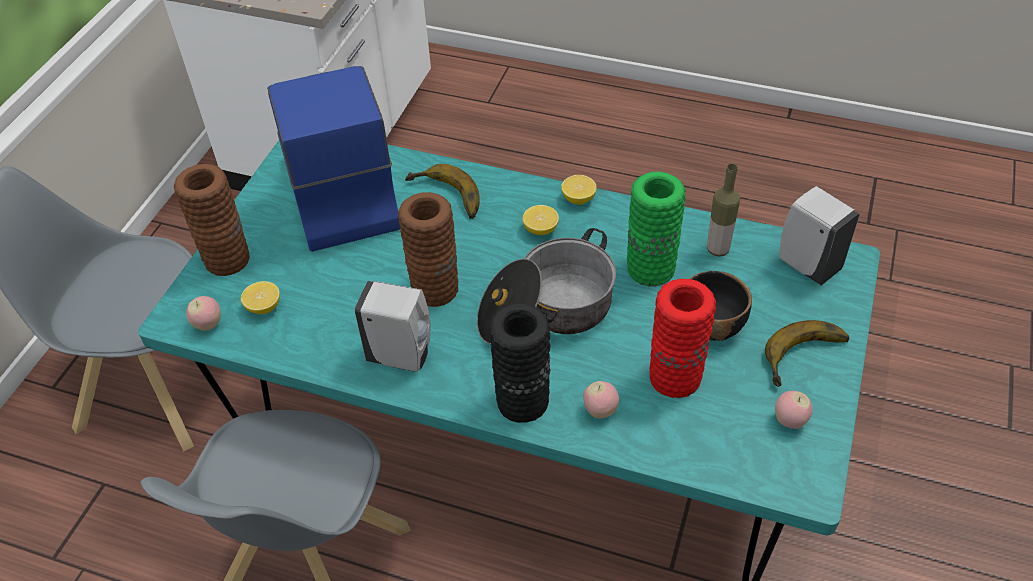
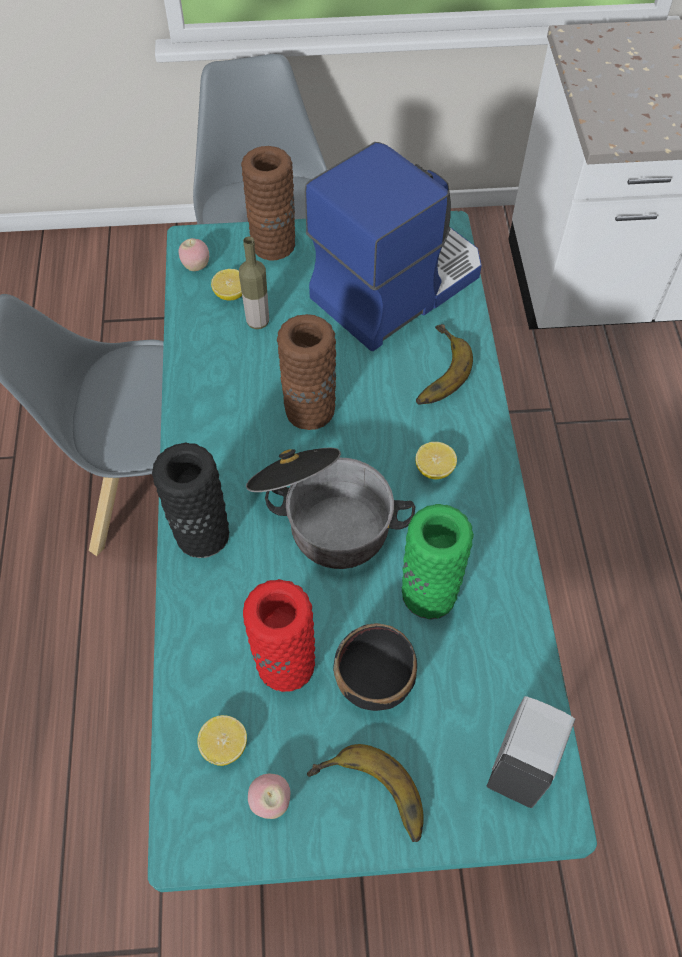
camera: 65 degrees right, 10 degrees up
white soap dispenser [355,281,430,372] -> none
lemon [561,175,597,205] -> lemon moved to [197,715,247,766]
apple [583,381,619,418] -> none
bottle [707,164,741,257] -> bottle moved to [239,237,269,329]

